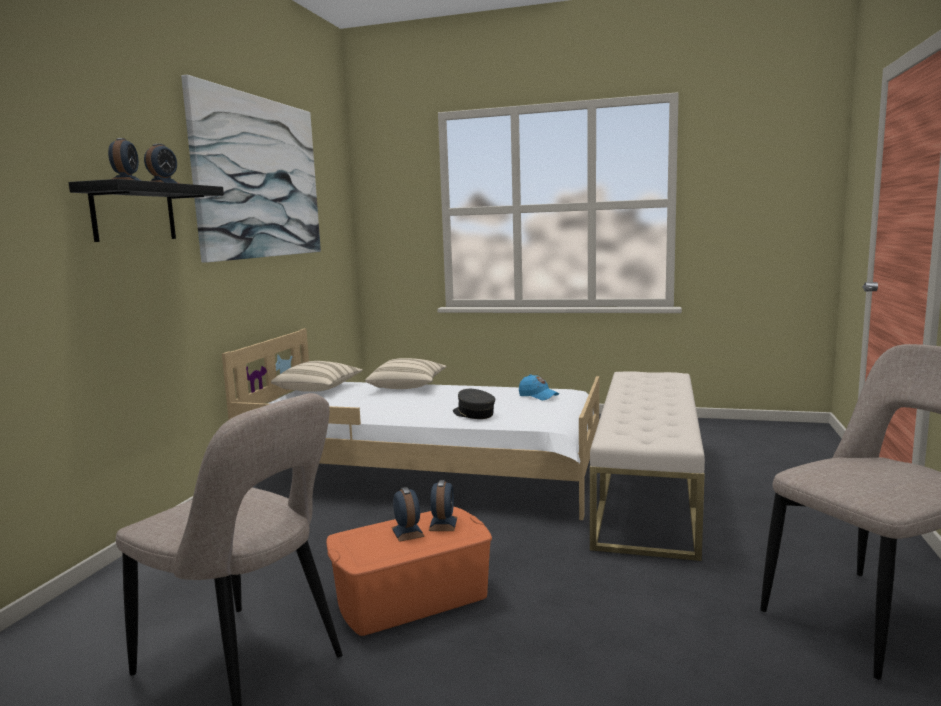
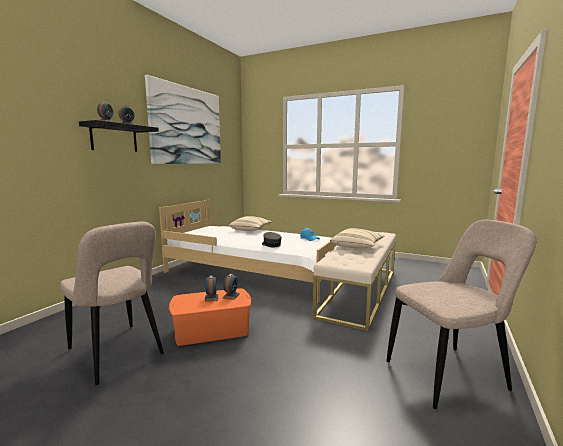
camera: 10 degrees right, 0 degrees up
beige pillow [271,361,363,392] -> beige pillow moved to [330,228,384,249]

